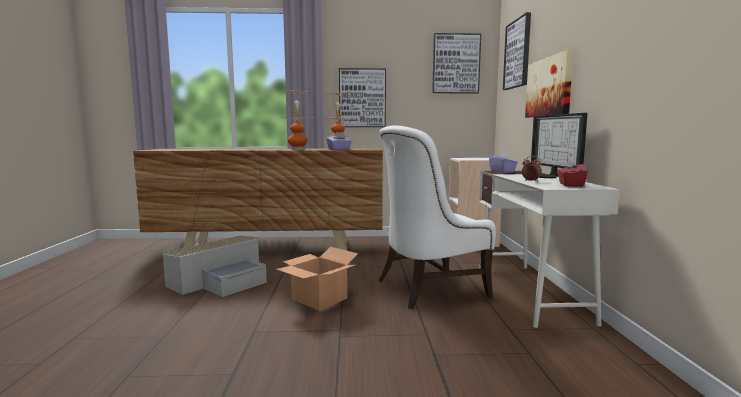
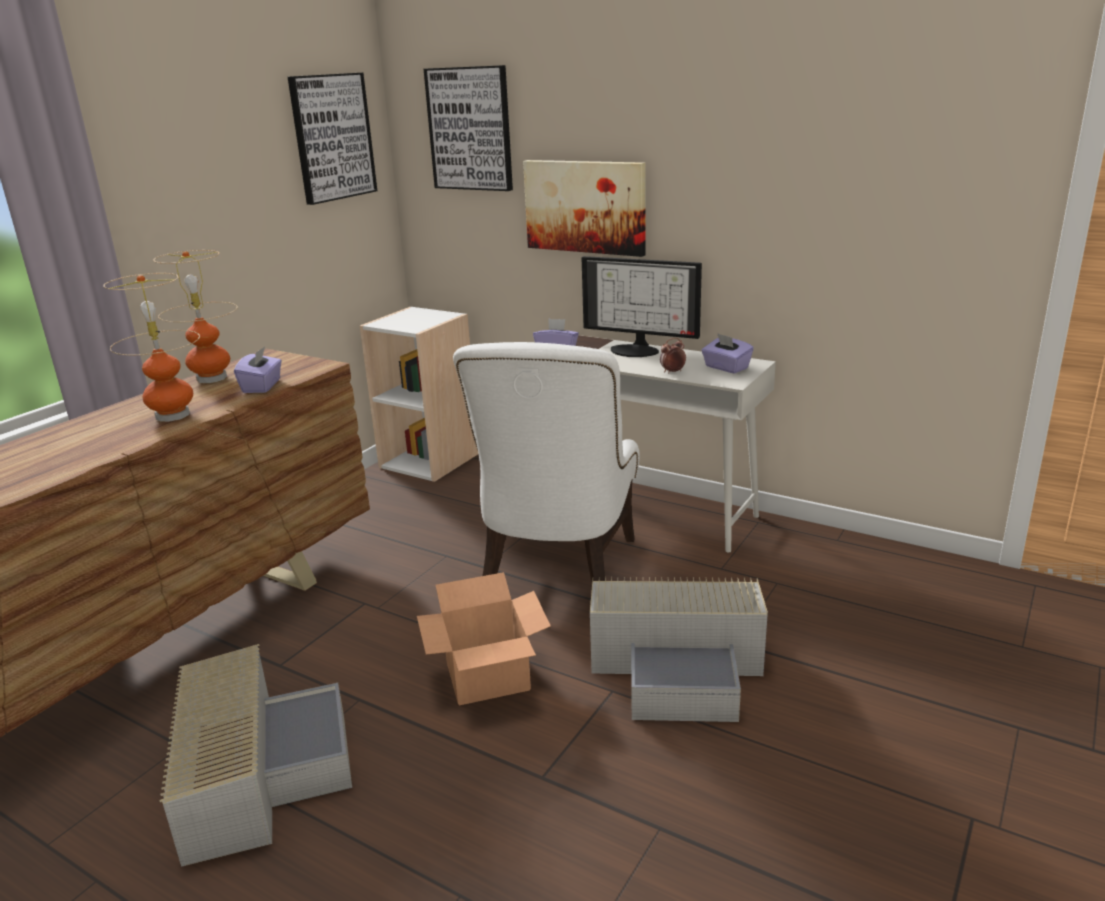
camera: 55 degrees left, 15 degrees up
picture [339,68,386,127] -> none
red tissue box [557,158,588,187] -> purple tissue box [702,333,754,374]
none -> grey storage box [590,577,768,722]

